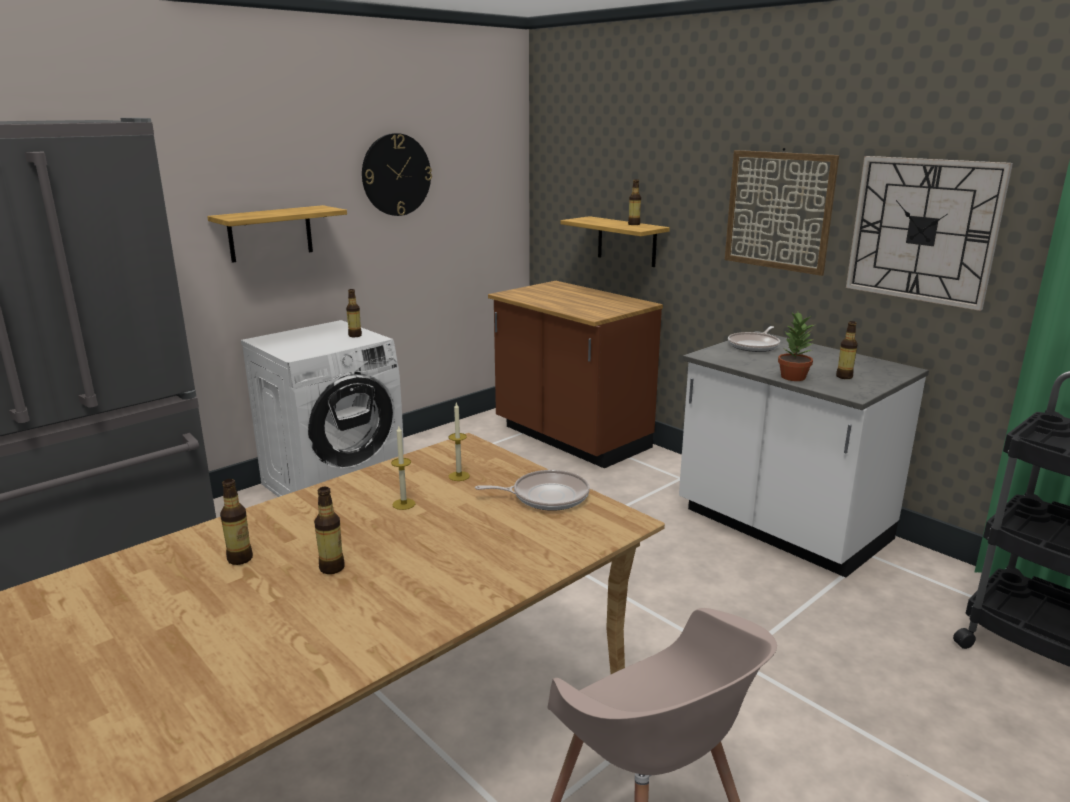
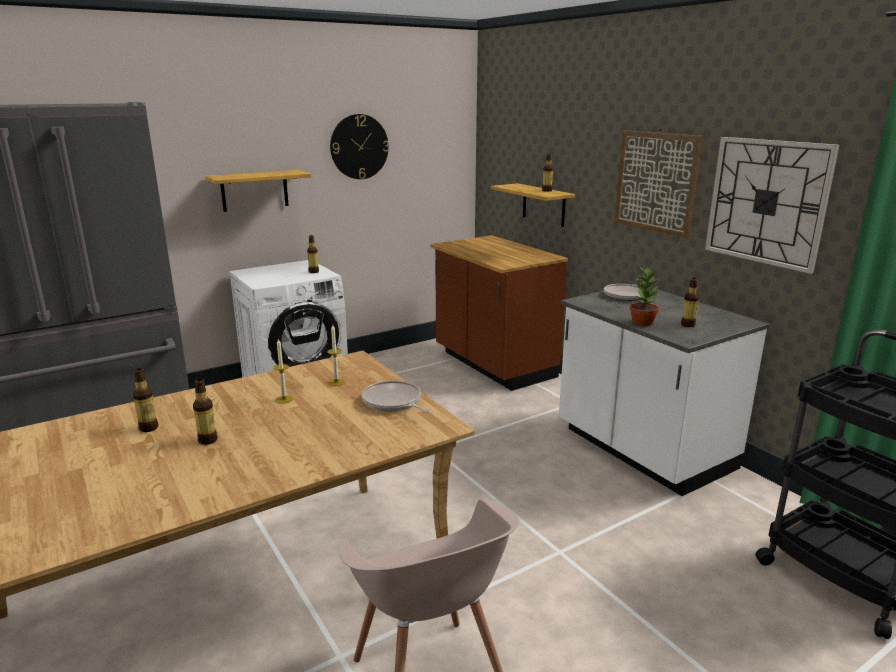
camera: 10 degrees right, 0 degrees up
frying pan [475,470,590,511] -> frying pan turned 135 degrees counterclockwise [361,380,431,413]

